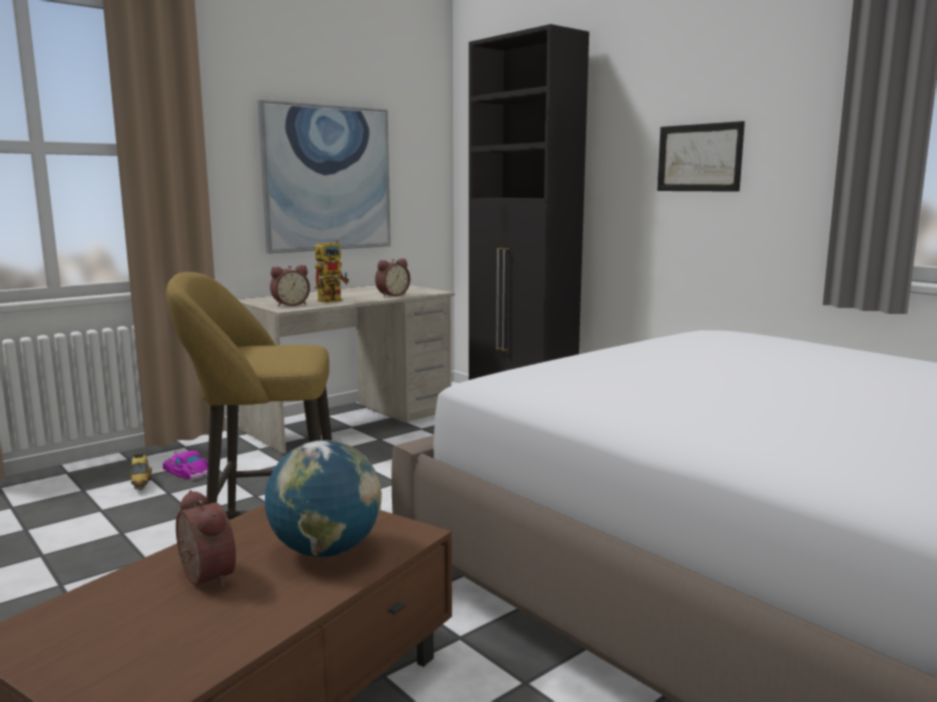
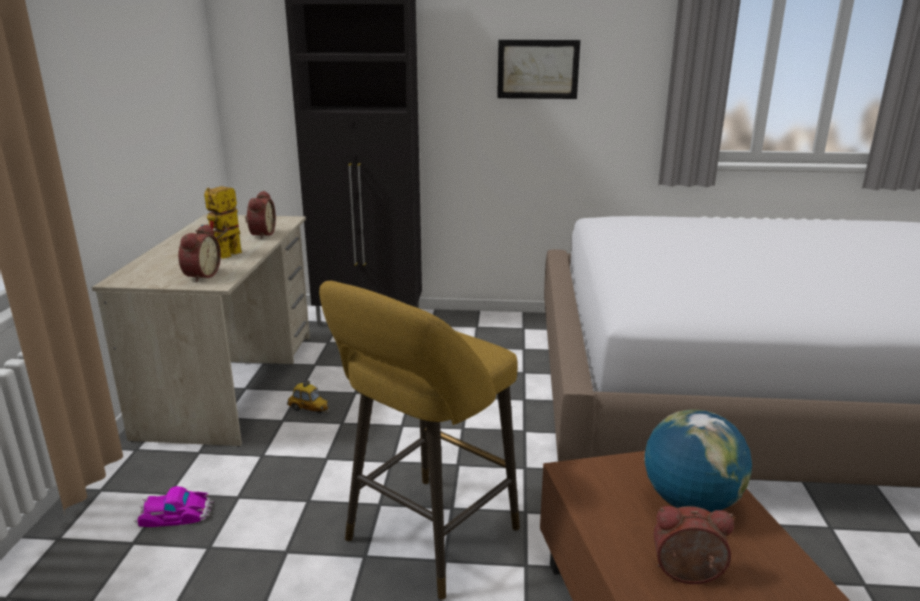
camera: 45 degrees left, 10 degrees up
toy car [130,453,152,490] -> toy car moved to [287,380,330,413]
picture [258,100,391,254] -> none
toy robot [315,239,349,303] -> toy robot turned 150 degrees counterclockwise [201,186,242,259]

